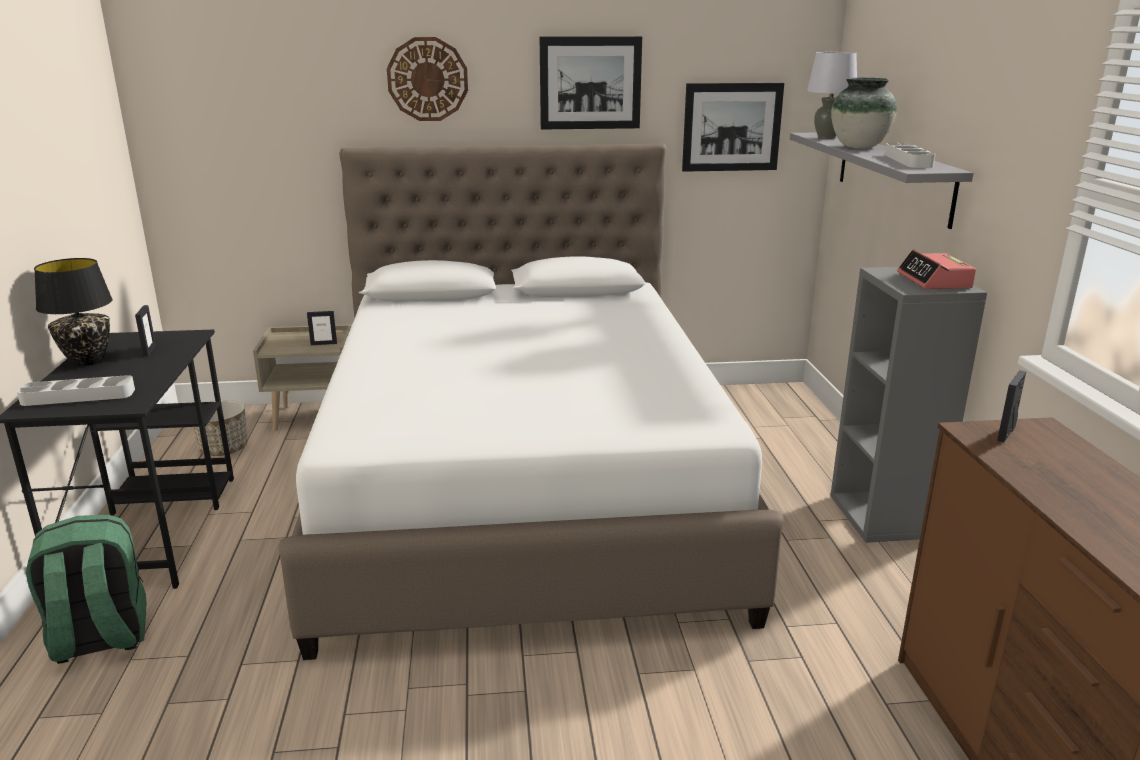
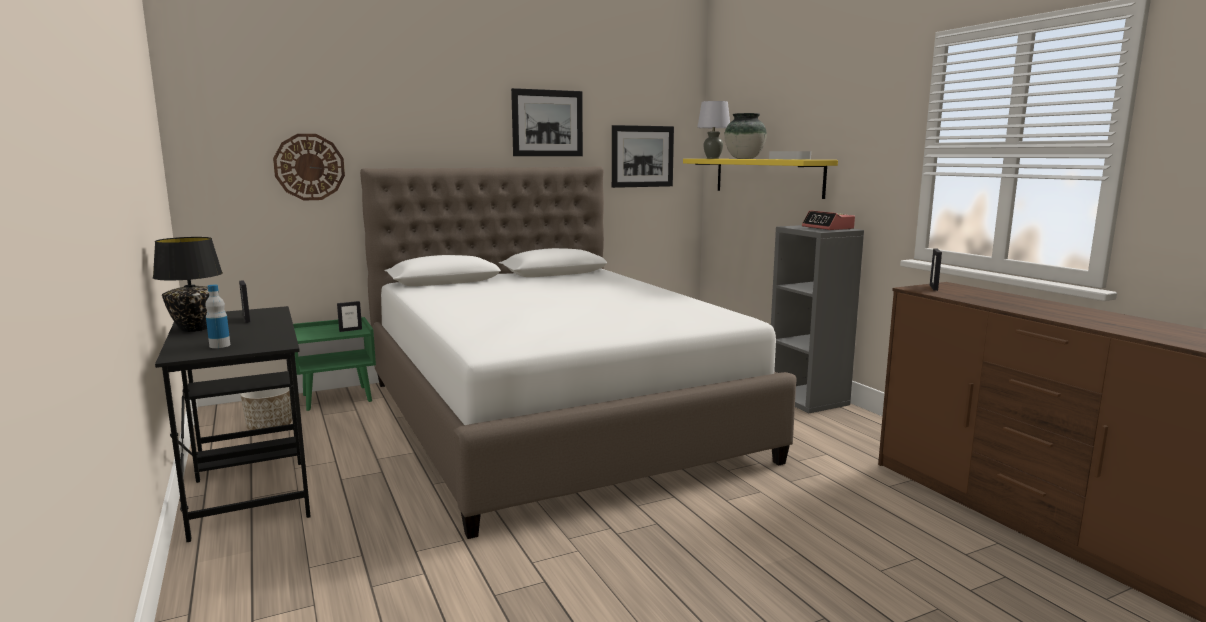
camera: 20 degrees left, 10 degrees down
grey tray [17,375,135,406] -> bottle [205,285,230,348]
green backpack [26,515,147,664] -> none
beige nightstand [253,324,352,431] -> green nightstand [293,317,376,411]
wall clock [387,37,468,121] -> wall clock moved to [273,134,345,201]
grey shelf [790,133,974,229] -> yellow shelf [683,159,838,199]

